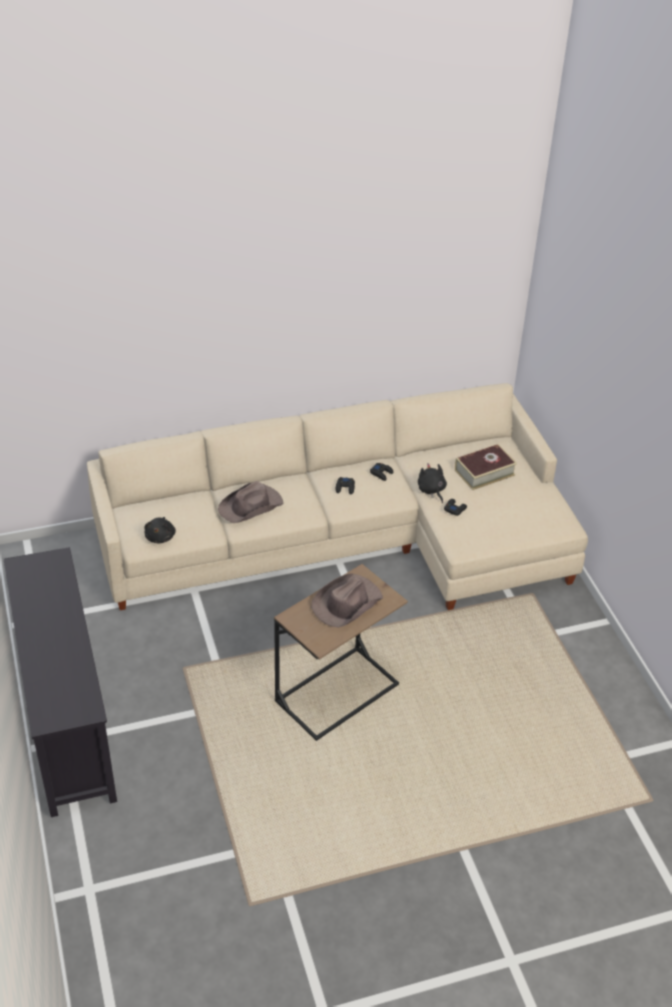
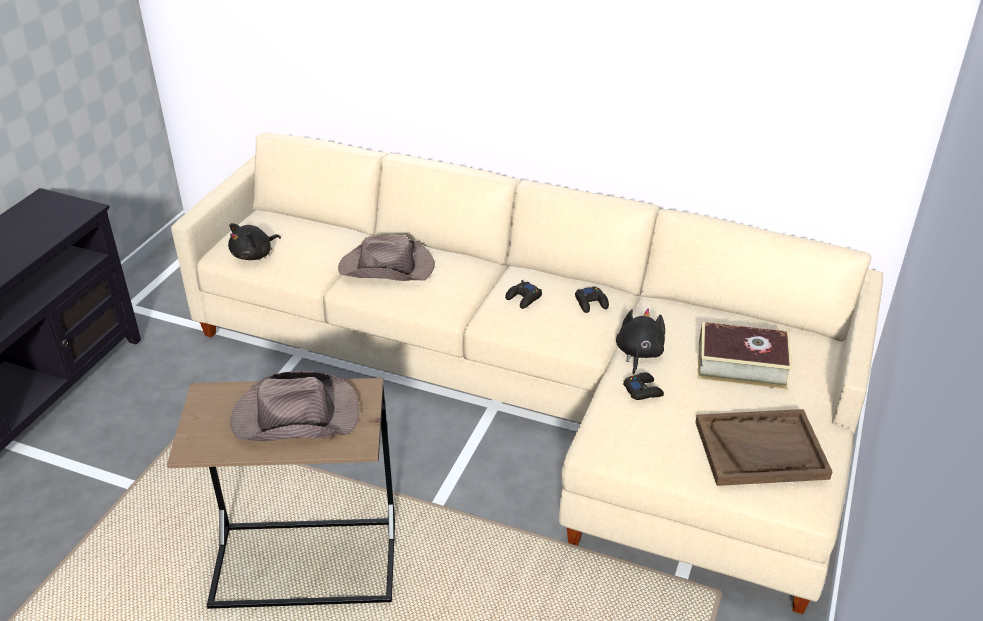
camera: 40 degrees right, 5 degrees down
none -> brown tray [695,409,833,486]

